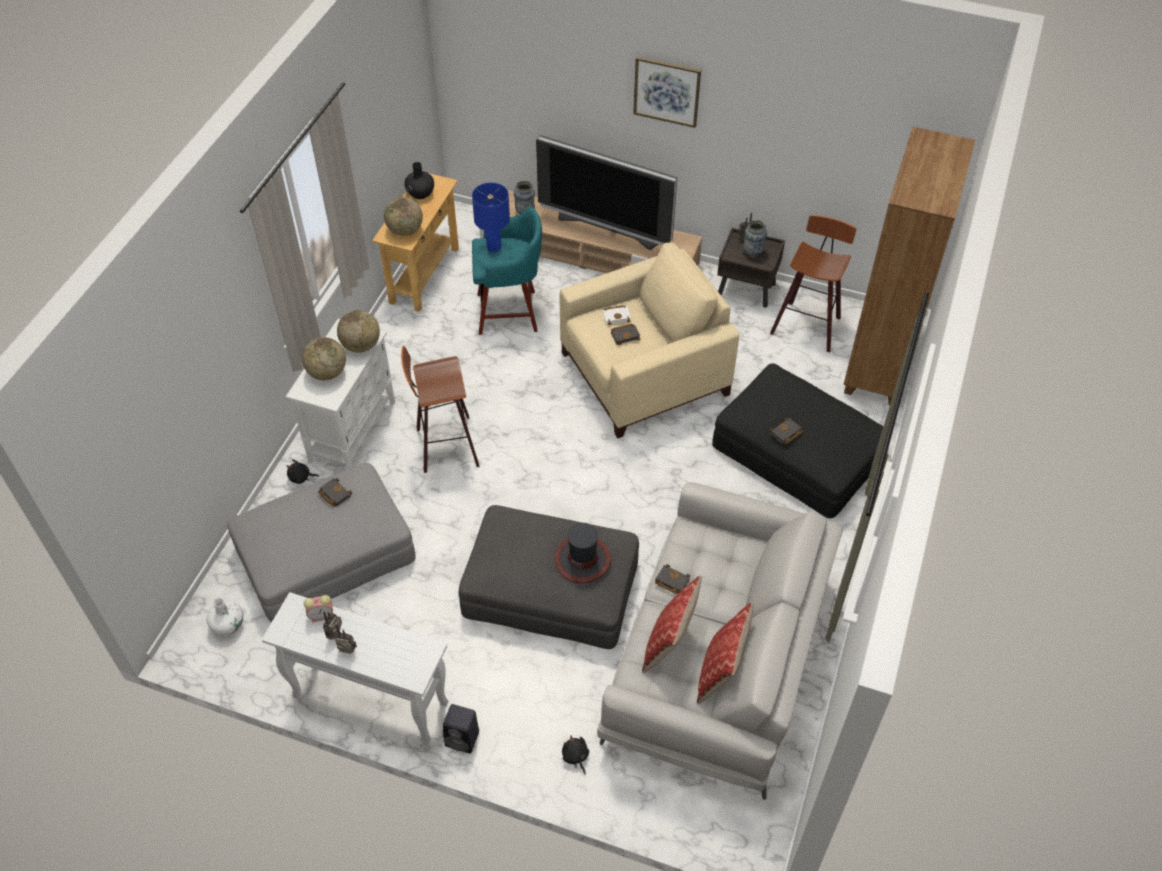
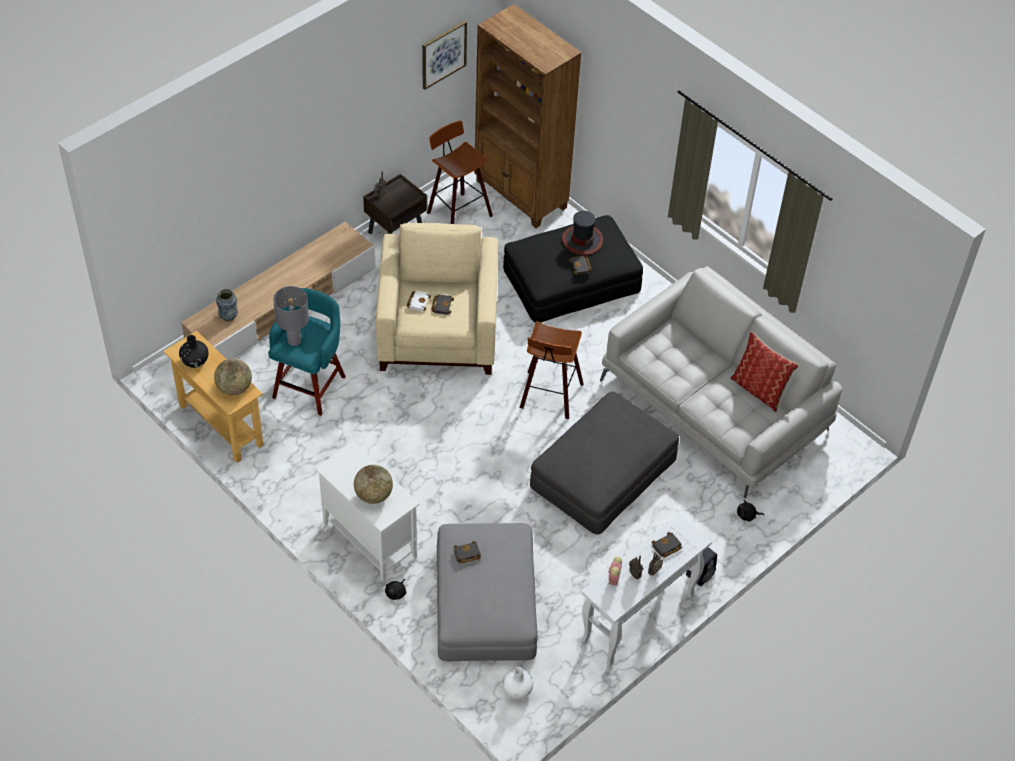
camera: 65 degrees left, 0 degrees up
globe [337,310,380,352] -> none
stool [401,346,480,473] -> stool moved to [519,321,584,419]
blue table lamp [472,183,510,252] -> grey table lamp [273,286,309,346]
television [536,135,677,250] -> none
hat [554,523,611,583] -> hat moved to [562,211,603,255]
picture [633,56,701,128] -> picture moved to [422,21,467,90]
pillow [642,575,702,673] -> none
black book [655,564,690,594] -> black book moved to [651,532,682,558]
vase [743,220,767,257] -> none

